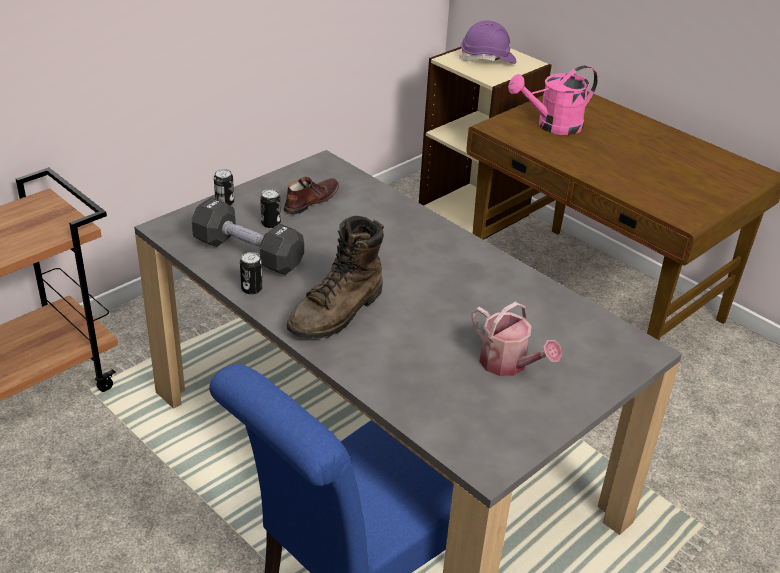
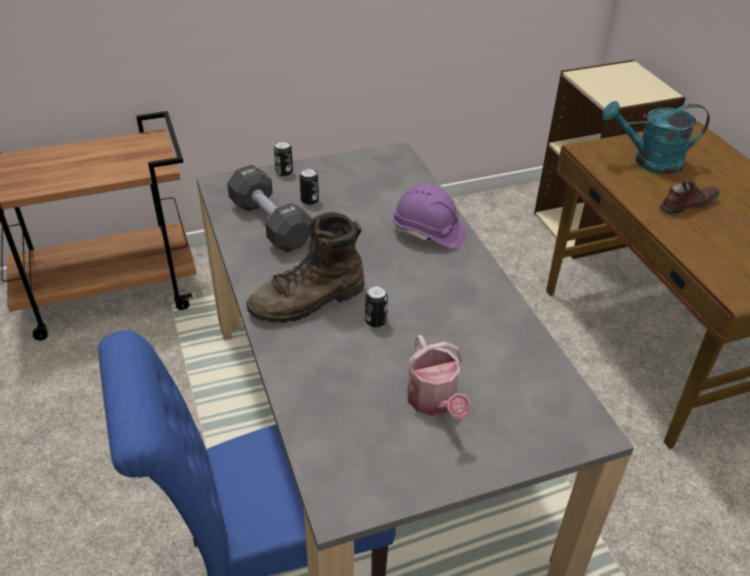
camera: 25 degrees right, 5 degrees up
can [240,252,263,294] -> can moved to [365,285,388,328]
brown shoe [284,177,339,215] -> brown shoe moved to [660,180,720,214]
purple hard hat [459,20,516,64] -> purple hard hat moved to [392,184,467,249]
pink watering can [508,65,598,135] -> turquoise watering can [602,101,710,174]

